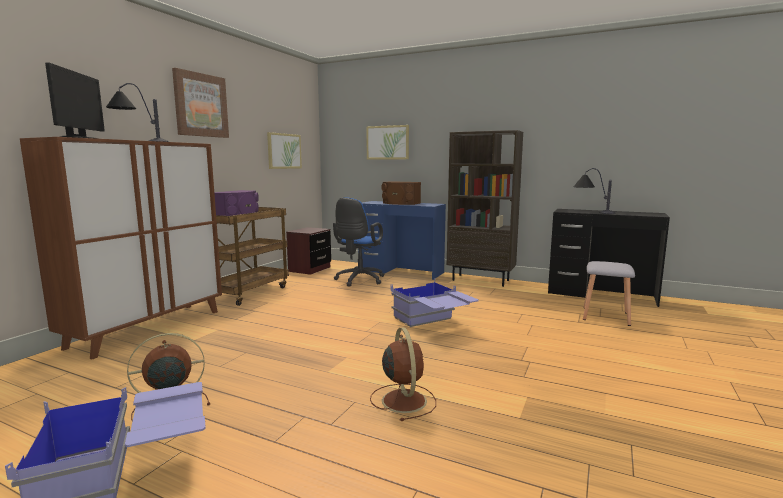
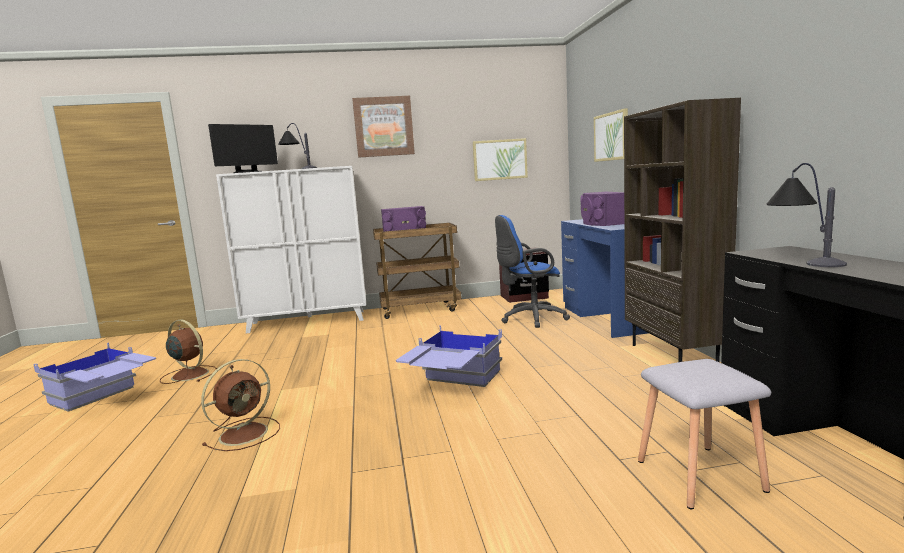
camera: 55 degrees right, 0 degrees up
brown cabinet [20,137,222,360] -> white cabinet [216,166,366,333]
brown speaker [381,181,421,205] -> purple speaker [581,192,624,226]

